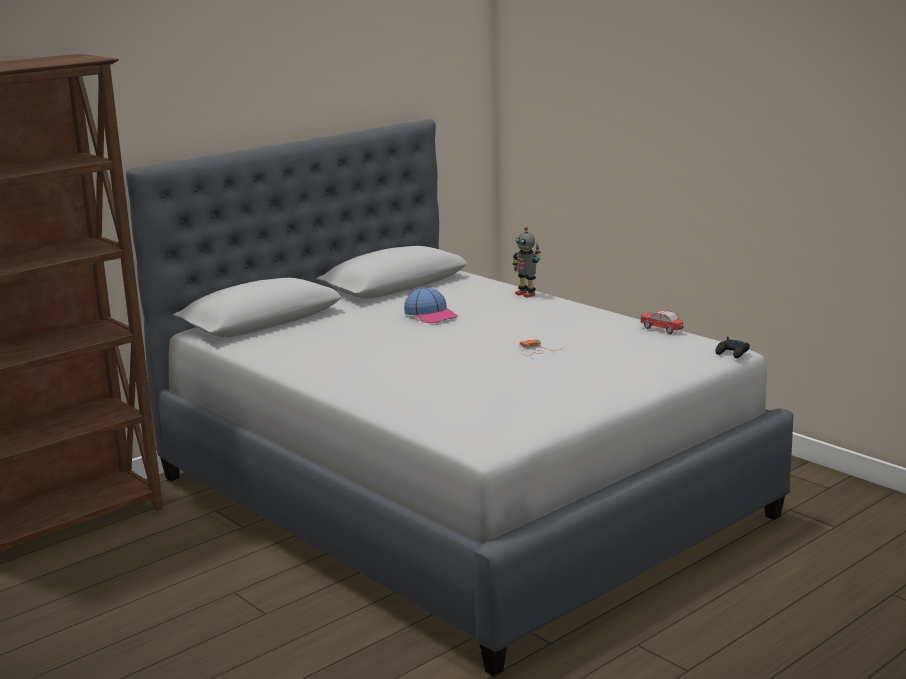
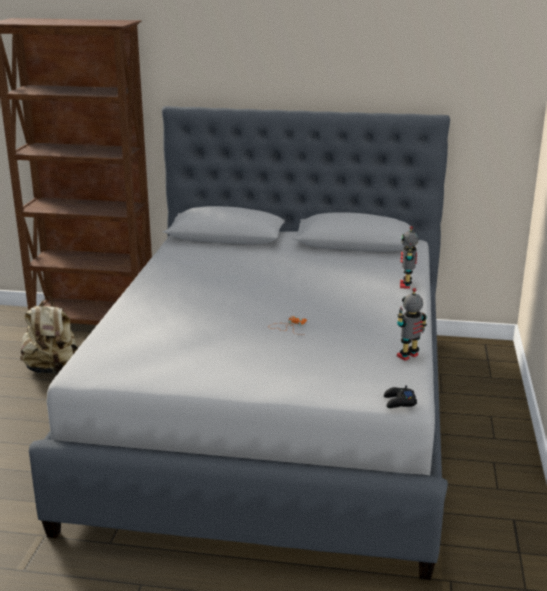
camera: 50 degrees right, 5 degrees up
cap [404,287,457,323] -> none
toy car [640,310,684,334] -> toy robot [397,288,427,361]
none -> beige backpack [20,297,78,375]

